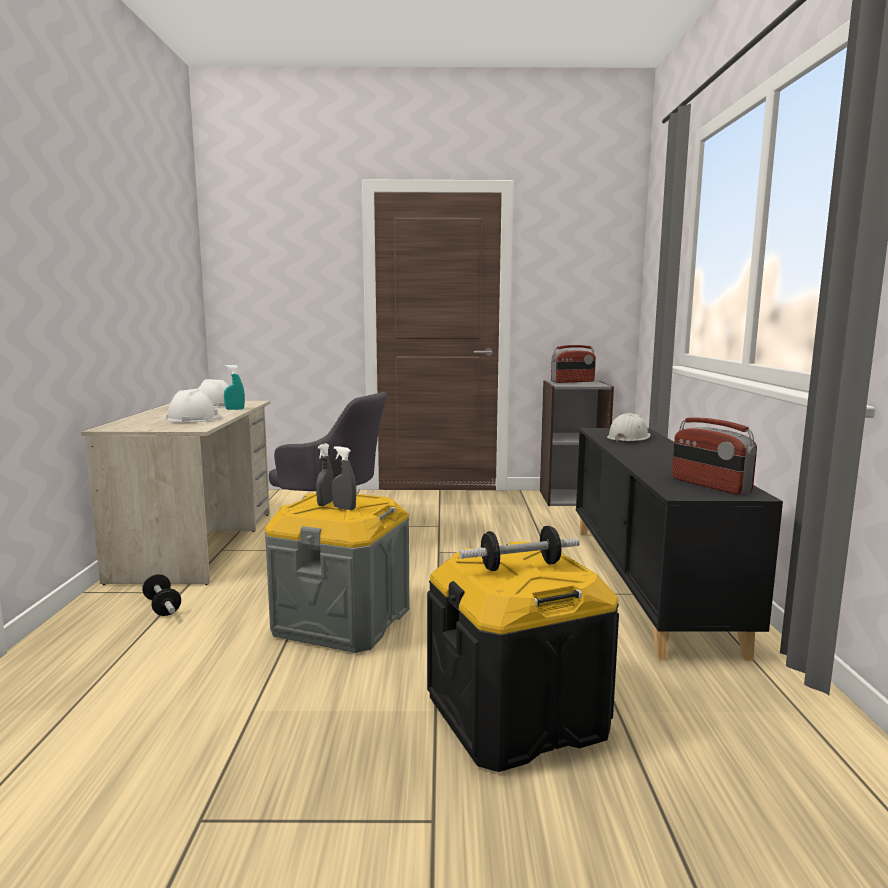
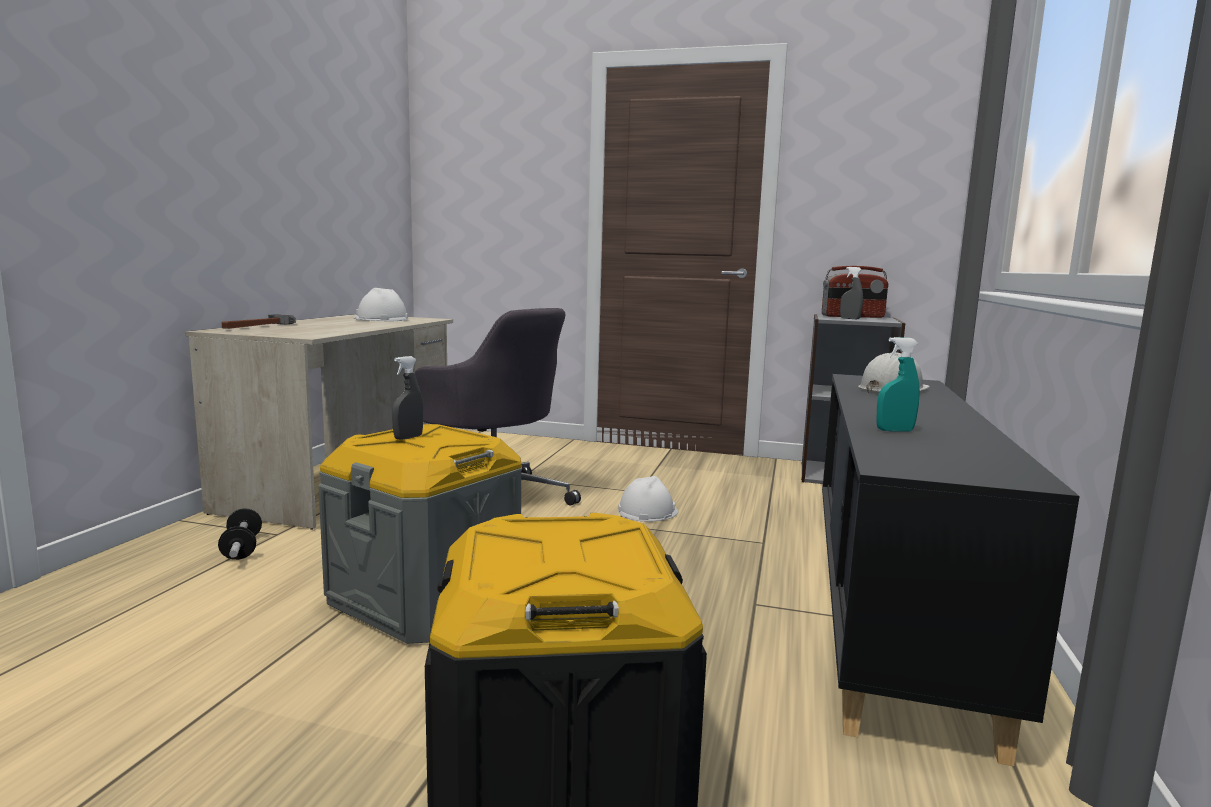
camera: 15 degrees right, 0 degrees up
white hard hat [166,388,222,423] -> white hard hat moved to [618,476,678,521]
turquoise spray bottle [224,365,245,410] -> turquoise spray bottle moved to [876,337,920,432]
grey spray bottle [332,446,357,510] -> grey spray bottle moved to [840,267,863,319]
dumbbell [459,526,580,571] -> none
radio [672,418,757,495] -> none
none -> hammer [222,314,296,329]

